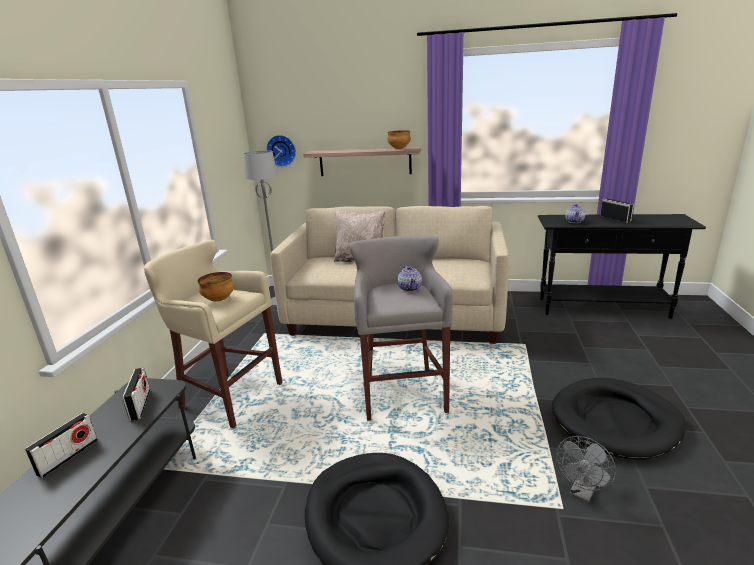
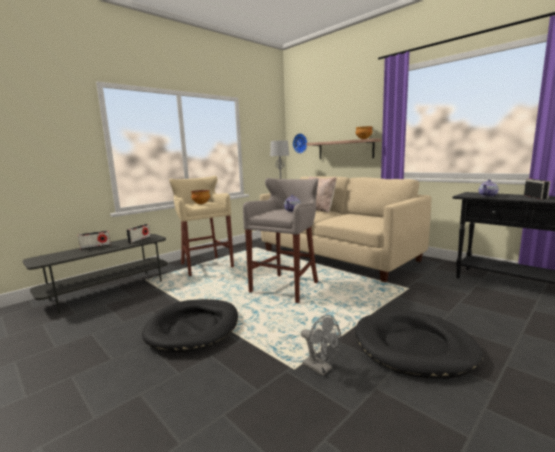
camera: 35 degrees right, 10 degrees down
grey fan [556,436,616,503] -> grey fan turned 120 degrees counterclockwise [301,315,341,376]

